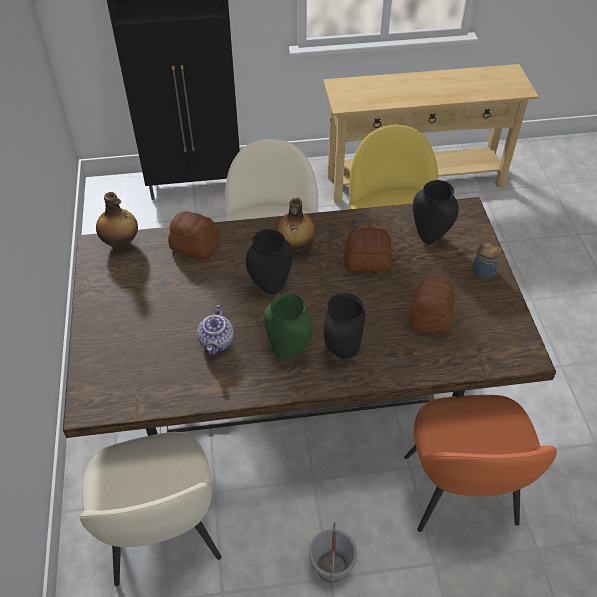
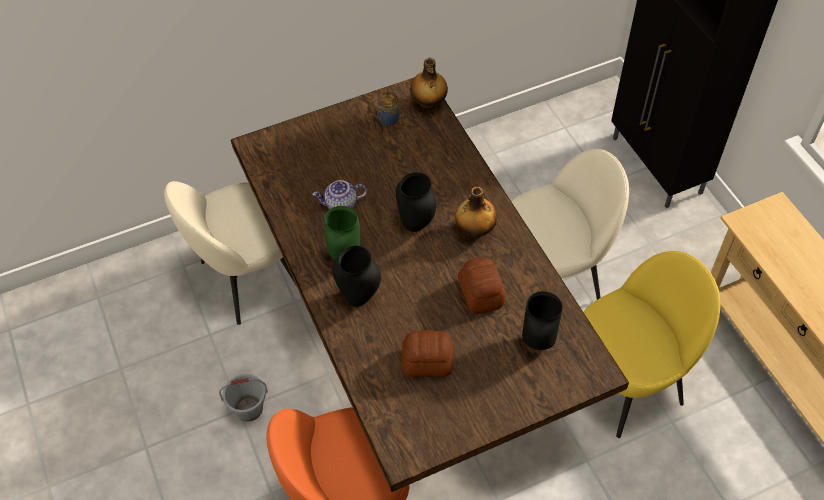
camera: 75 degrees right, 5 degrees up
bread [168,211,220,260] -> none
jar [472,242,501,279] -> jar moved to [377,92,399,126]

